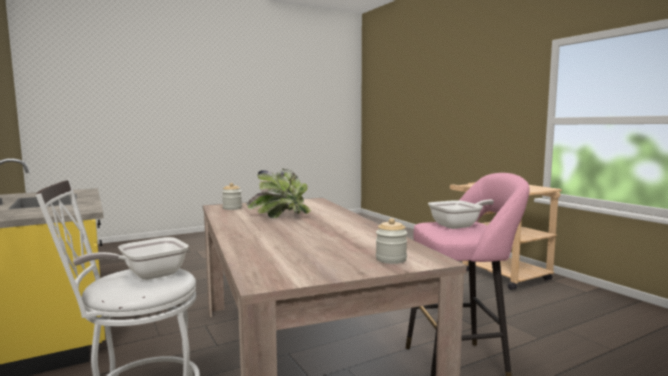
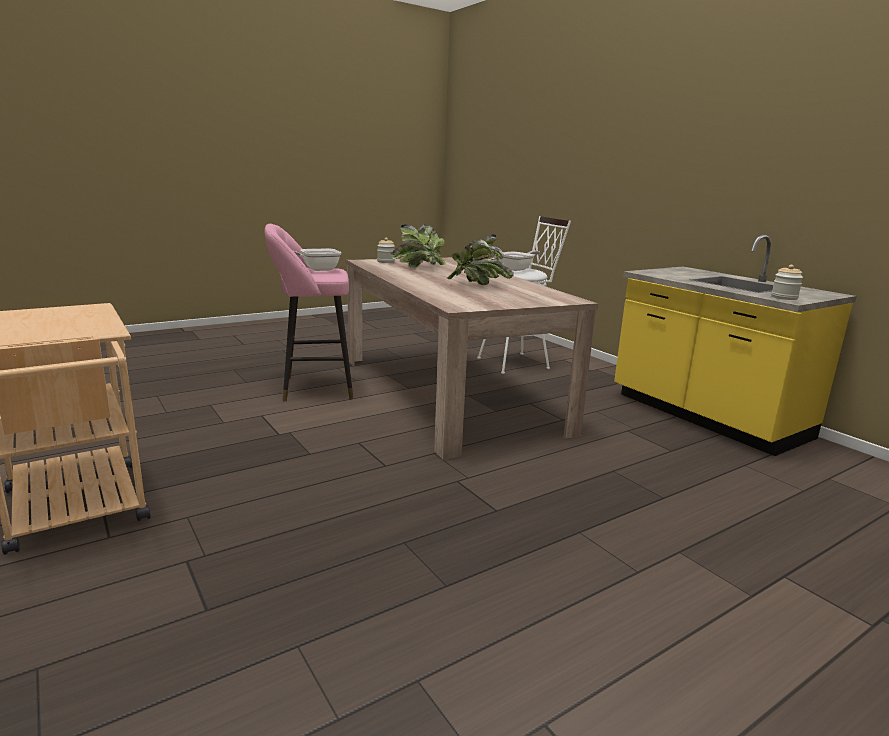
camera: 175 degrees right, 10 degrees up
jar [222,183,242,210] -> jar moved to [771,265,803,300]
none -> potted plant [391,224,446,268]

